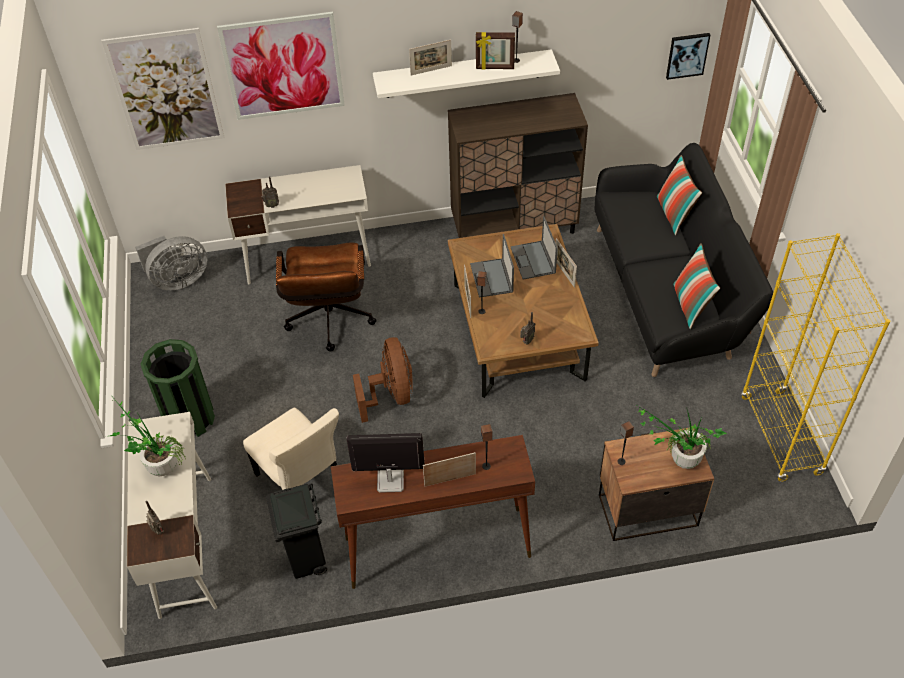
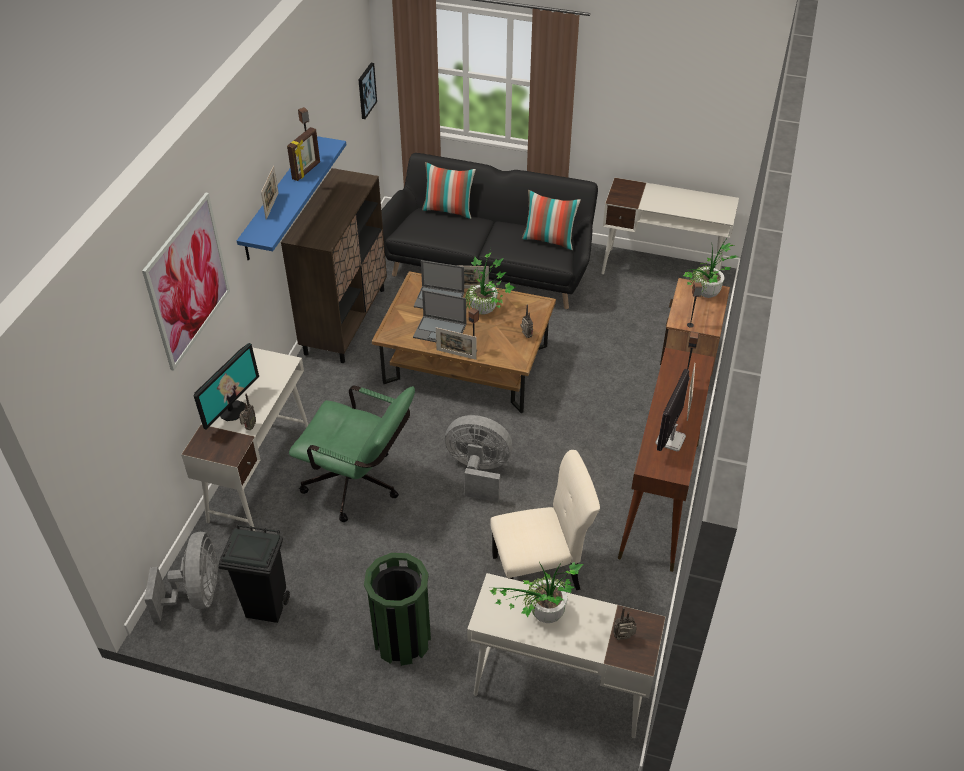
camera: 65 degrees left, 5 degrees down
picture [101,28,225,150] -> none
black trash can [266,483,327,579] -> black trash can moved to [218,524,290,623]
brown office chair [276,243,376,352] -> green office chair [289,385,415,522]
brown fan [353,337,413,423] -> grey fan [445,415,512,503]
white shelf [373,49,560,98] -> blue shelf [237,136,346,261]
yellow bookcase [741,233,890,482] -> white desk [601,177,739,274]
none -> monitor [194,343,259,430]
none -> potted plant [465,248,516,315]

